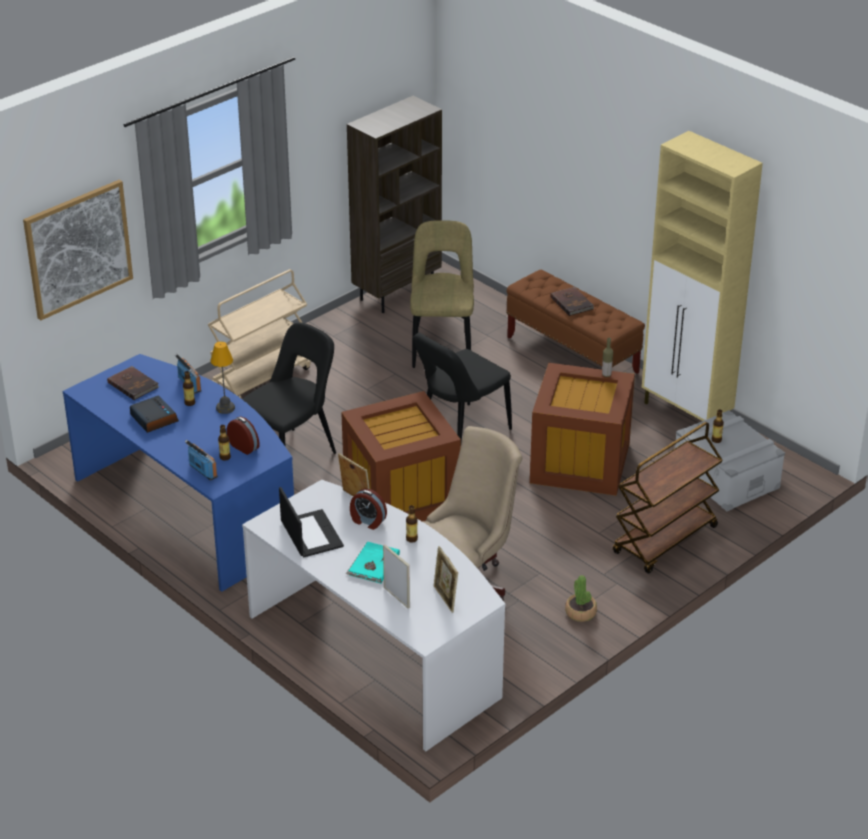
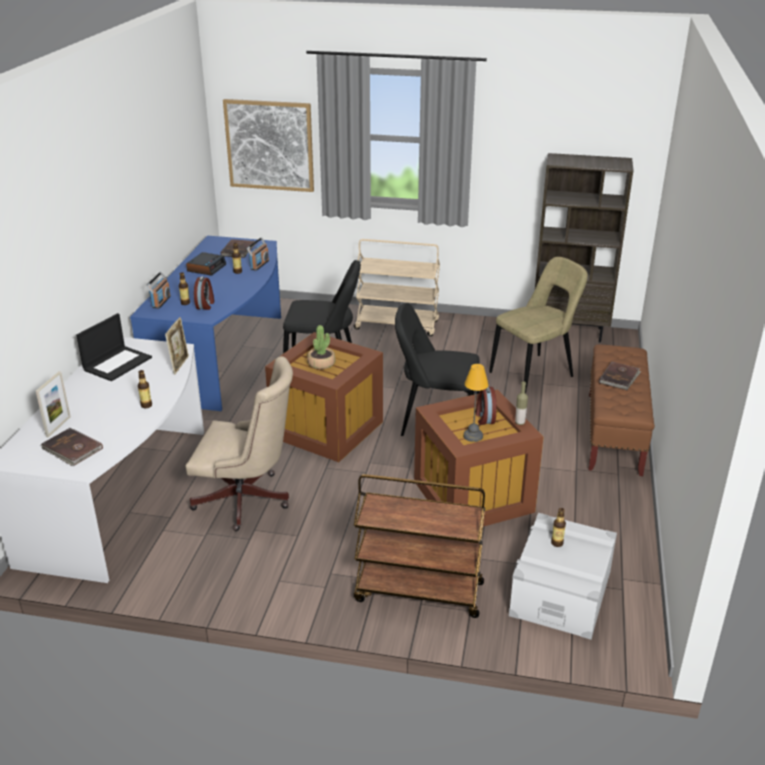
camera: 55 degrees right, 5 degrees down
table lamp [210,341,235,414] -> table lamp moved to [463,364,489,442]
turquoise book [346,542,400,584] -> none
alarm clock [350,488,387,530] -> alarm clock moved to [475,386,497,425]
picture frame [433,546,458,613] -> brown book [41,428,103,466]
potted plant [565,575,597,622] -> potted plant moved to [307,325,336,369]
beige cabinet [642,131,763,421] -> none

